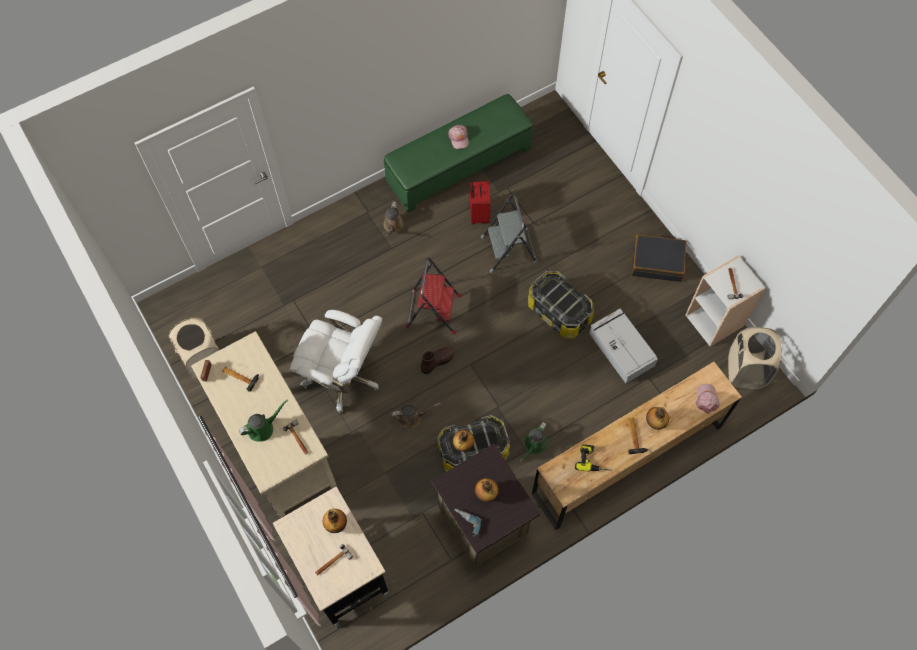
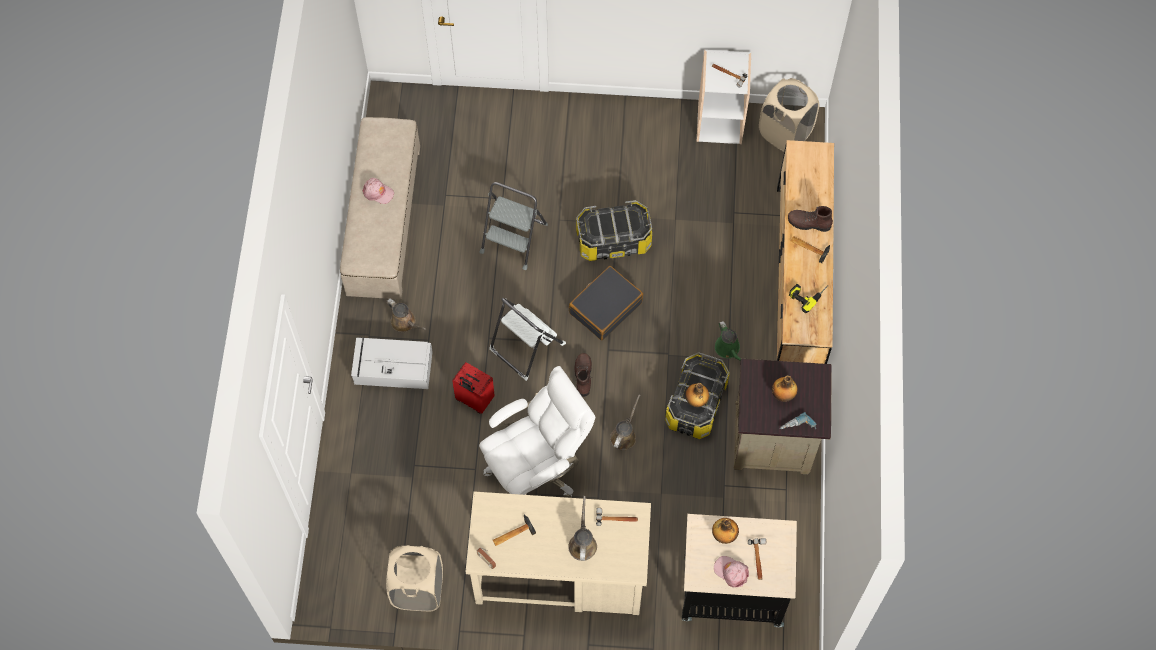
camera: 55 degrees left, 0 degrees up
green watering can [239,400,288,442] -> brown watering can [568,496,597,561]
green bench [384,94,533,213] -> beige bench [340,117,420,299]
red step ladder [406,258,461,334] -> white step ladder [489,298,566,381]
red suitcase [470,181,491,224] -> red suitcase moved to [452,362,495,414]
grey storage box [589,308,658,383] -> grey storage box moved to [351,337,433,389]
black suitcase [631,235,687,282] -> black suitcase moved to [569,266,643,341]
bottle [646,407,669,430] -> brown boot [788,206,833,232]
pink cap [696,384,719,414] -> pink cap moved to [714,556,749,587]

